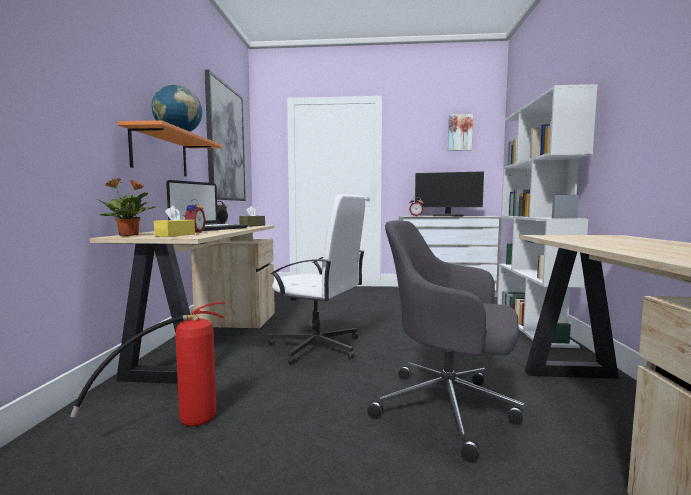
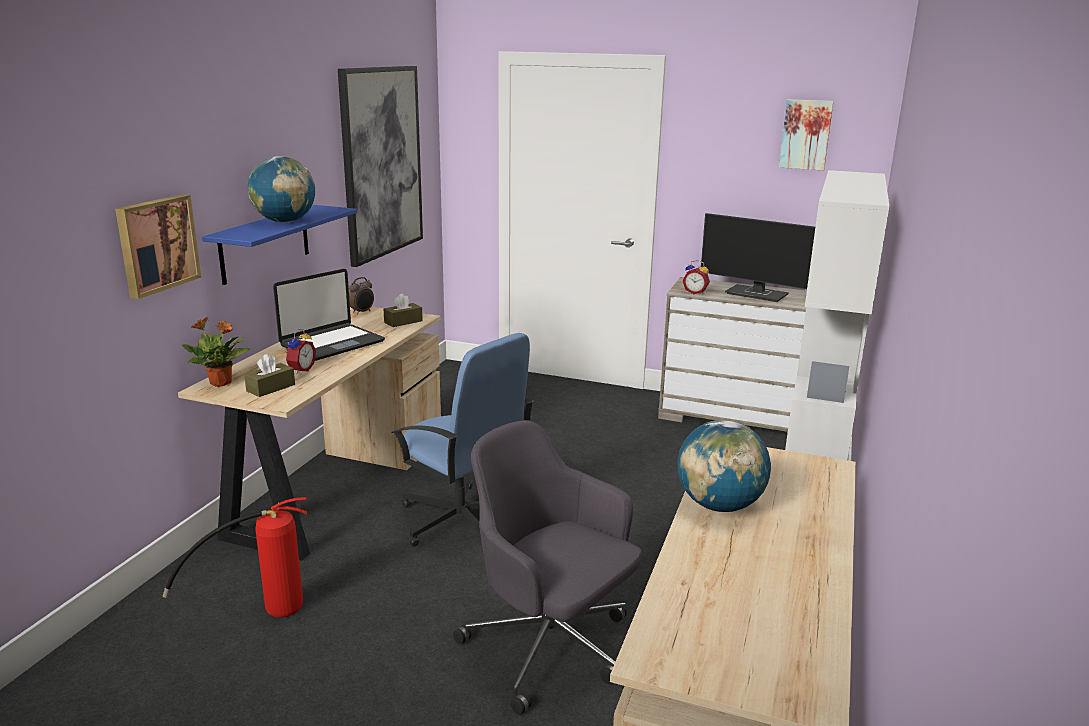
camera: 15 degrees right, 15 degrees up
orange shelf [117,120,223,176] -> blue shelf [202,205,357,285]
yellow tissue box [154,206,195,237] -> brown tissue box [244,353,295,397]
white office chair [268,194,365,365] -> blue office chair [392,333,534,547]
none -> picture [115,194,201,299]
none -> globe [678,420,771,512]

